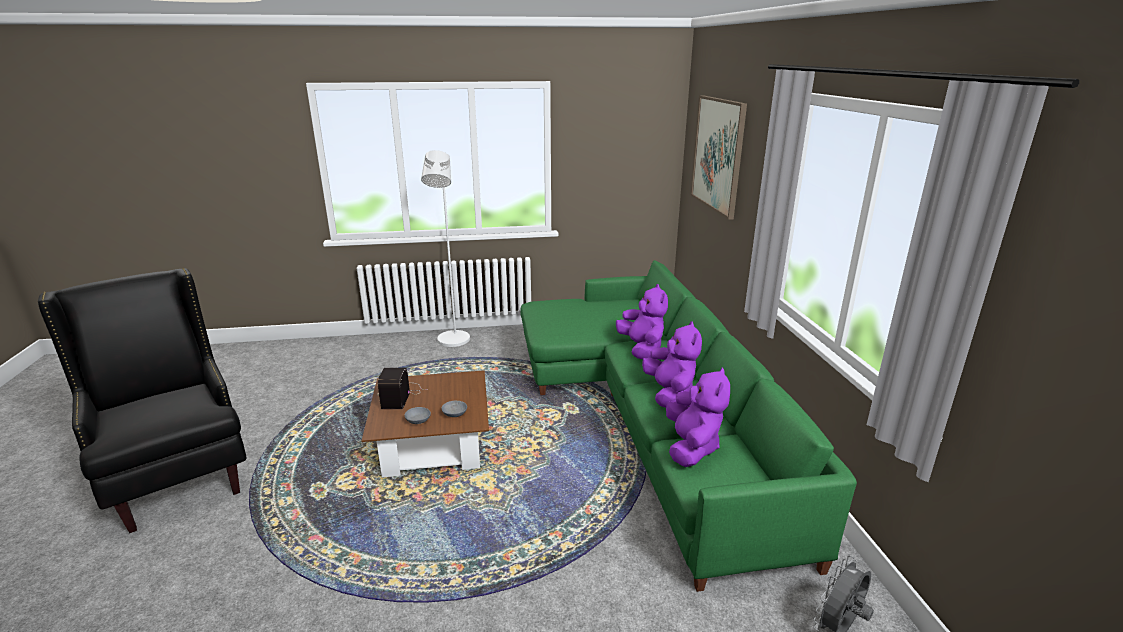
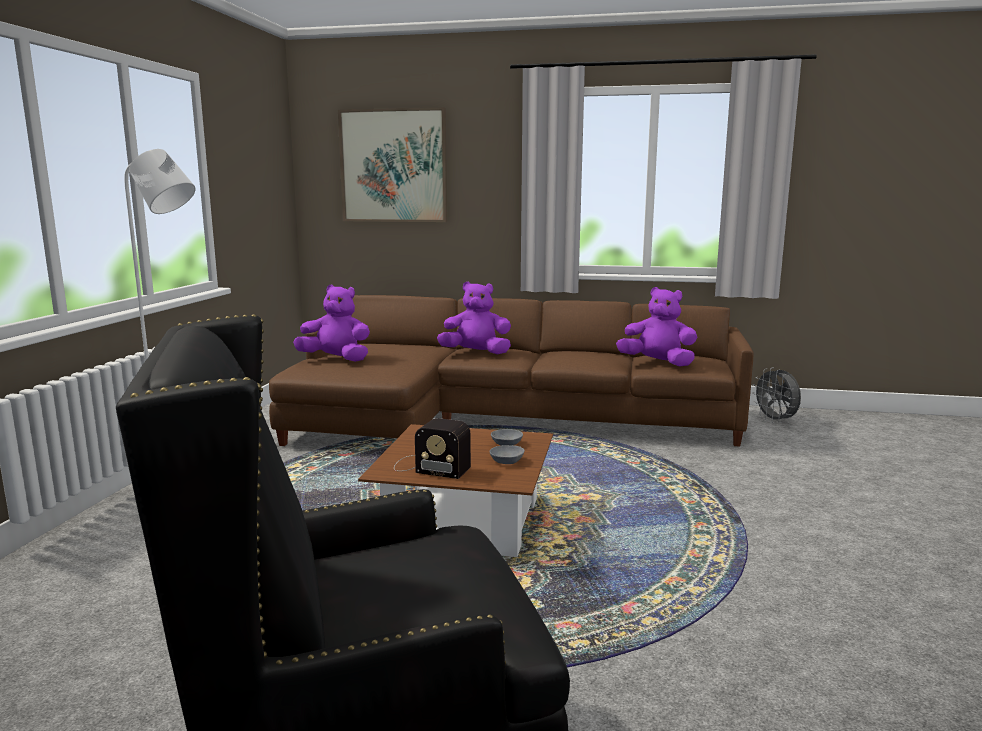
camera: 70 degrees left, 10 degrees down
green sofa [520,260,857,592] -> brown sofa [269,295,753,447]
purple plush toy [642,321,702,408] -> purple plush toy moved to [293,284,370,362]

